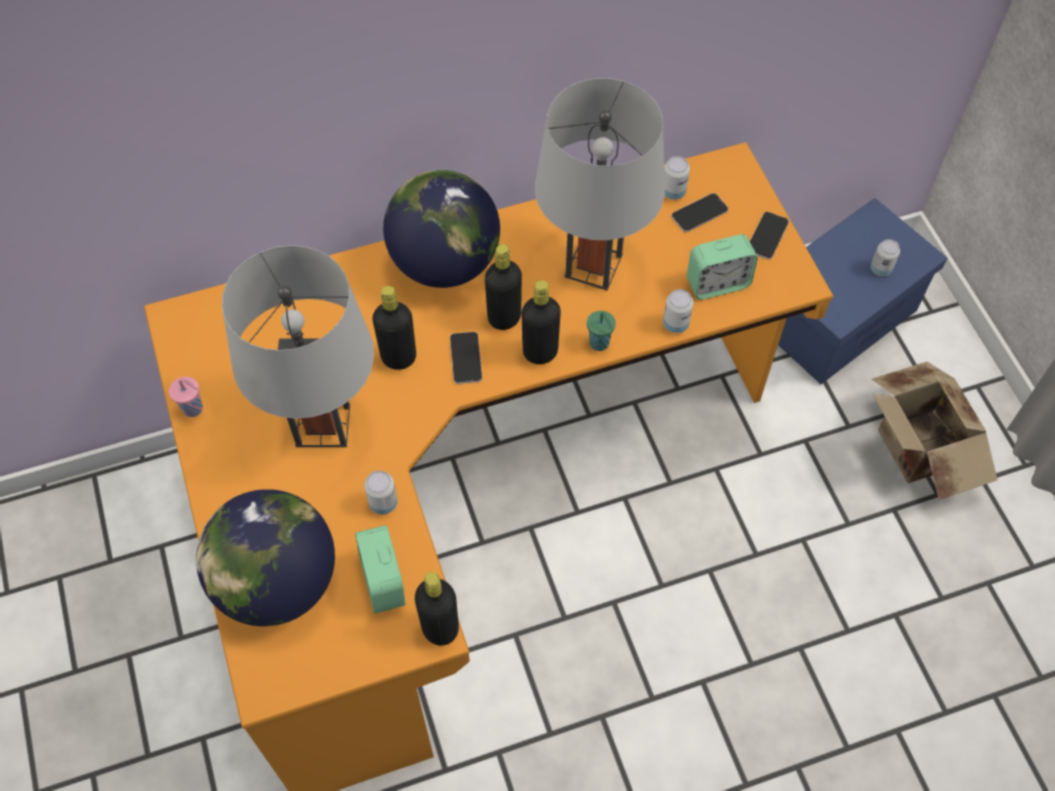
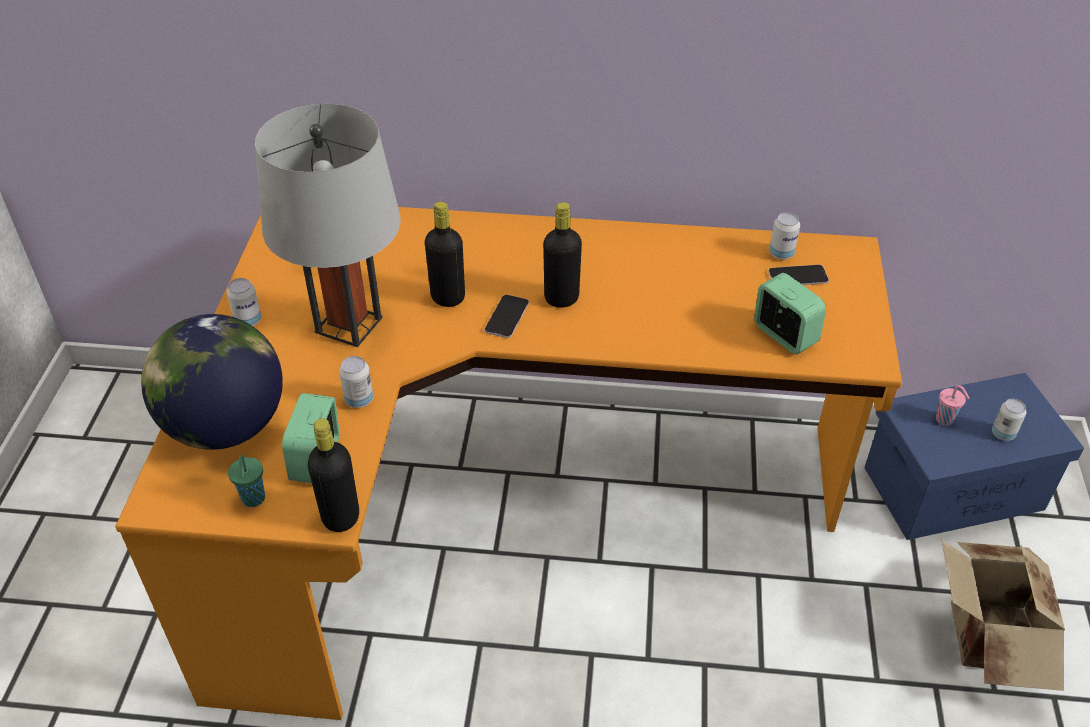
camera: 25 degrees right, 15 degrees down
pink cup [169,377,203,417] -> pink cup moved to [936,385,969,426]
globe [383,170,500,288] -> none
black bottle [522,280,561,364] -> none
grey table lamp [535,78,665,290] -> none
green cup [587,311,616,351] -> green cup moved to [228,455,265,507]
can [663,289,694,333] -> can moved to [227,278,261,326]
alarm clock [687,234,758,300] -> alarm clock turned 135 degrees counterclockwise [754,273,826,354]
phone [750,211,789,260] -> none

